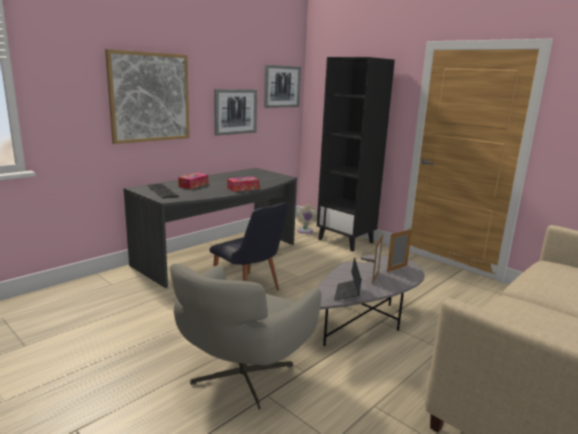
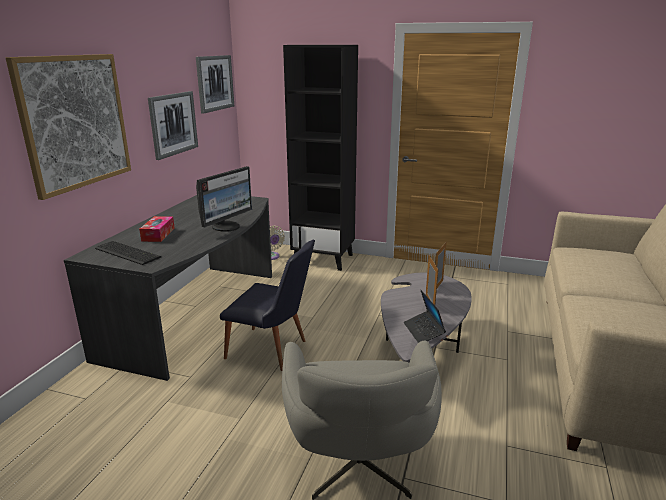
camera: 25 degrees left, 5 degrees up
tissue box [227,177,259,192] -> monitor [196,166,252,232]

